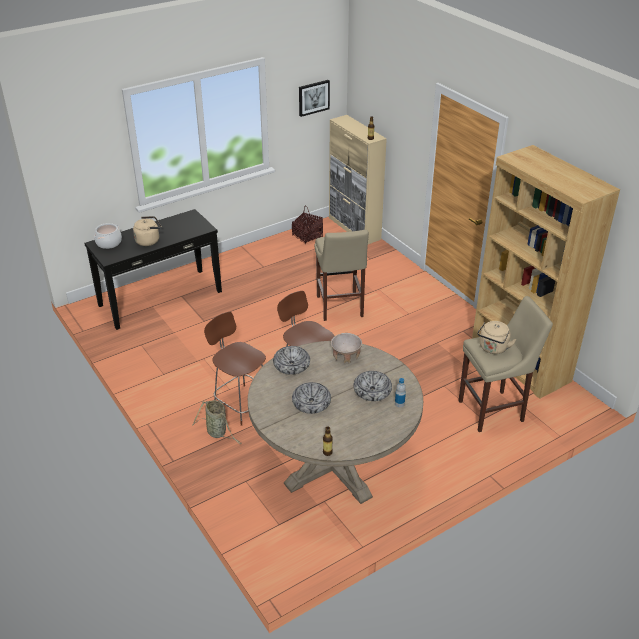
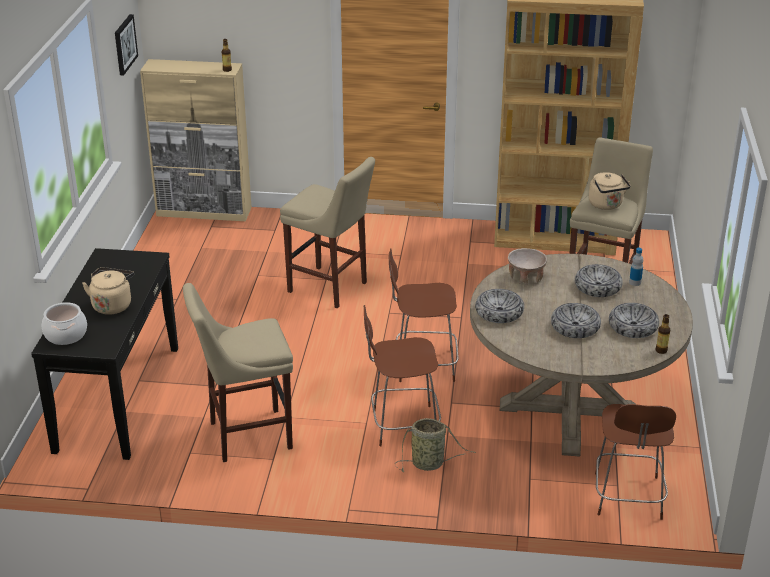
camera: 50 degrees left, 5 degrees down
basket [292,205,323,244] -> none
none -> beige stool [183,283,293,462]
none -> brown chair [595,404,676,520]
none -> bowl [609,303,659,338]

